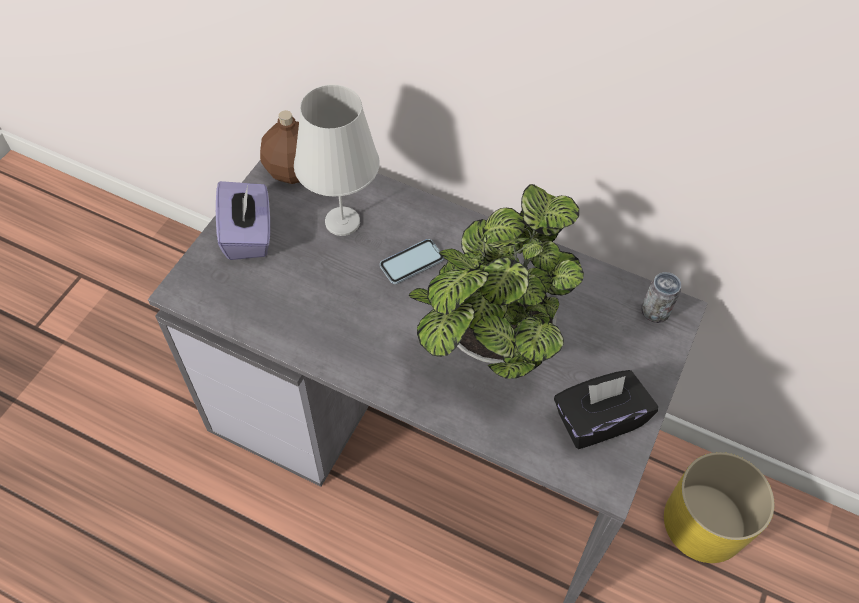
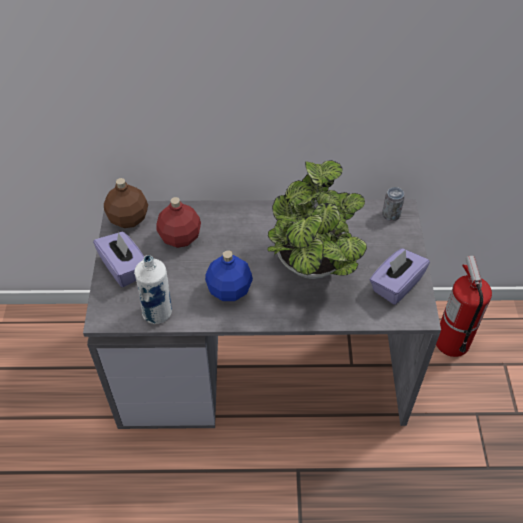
camera: 25 degrees left, 5 degrees down
white table lamp [294,85,380,236] -> red bottle [157,197,201,248]
phone [380,239,444,284] -> none
black tissue box [554,370,658,449] -> purple tissue box [370,248,430,305]
yellow planter [664,452,774,563] -> fire extinguisher [436,256,492,357]
none -> white bottle [134,255,172,324]
none -> blue bottle [205,250,253,301]

